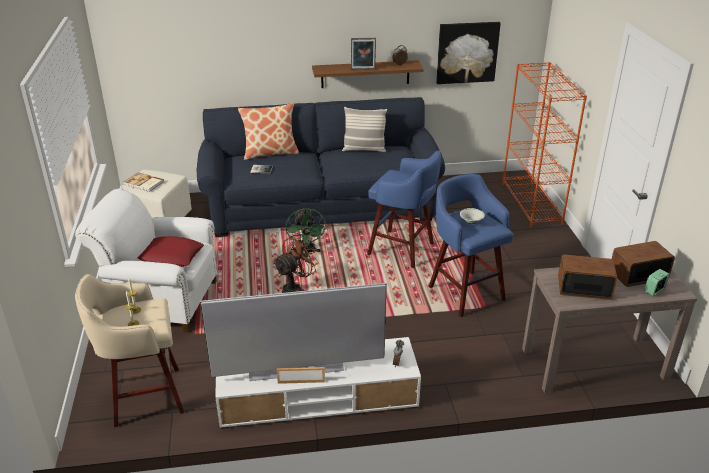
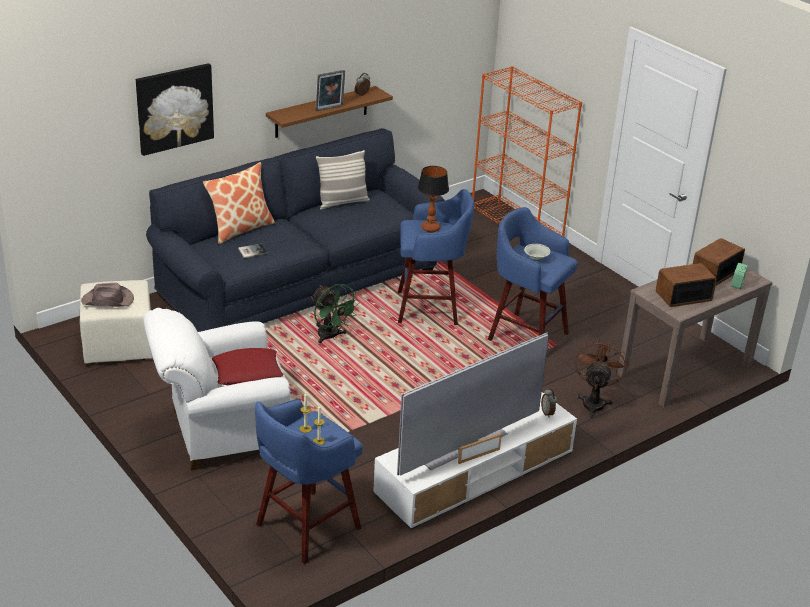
camera: 30 degrees left, 0 degrees up
beige stool [75,274,184,427] -> blue stool [255,399,363,564]
book [124,173,164,192] -> brown hat [81,283,134,307]
brown fan [273,235,319,293] -> brown fan moved to [575,338,626,418]
picture [436,22,501,84] -> picture moved to [136,63,214,156]
none -> table lamp [418,166,449,232]

